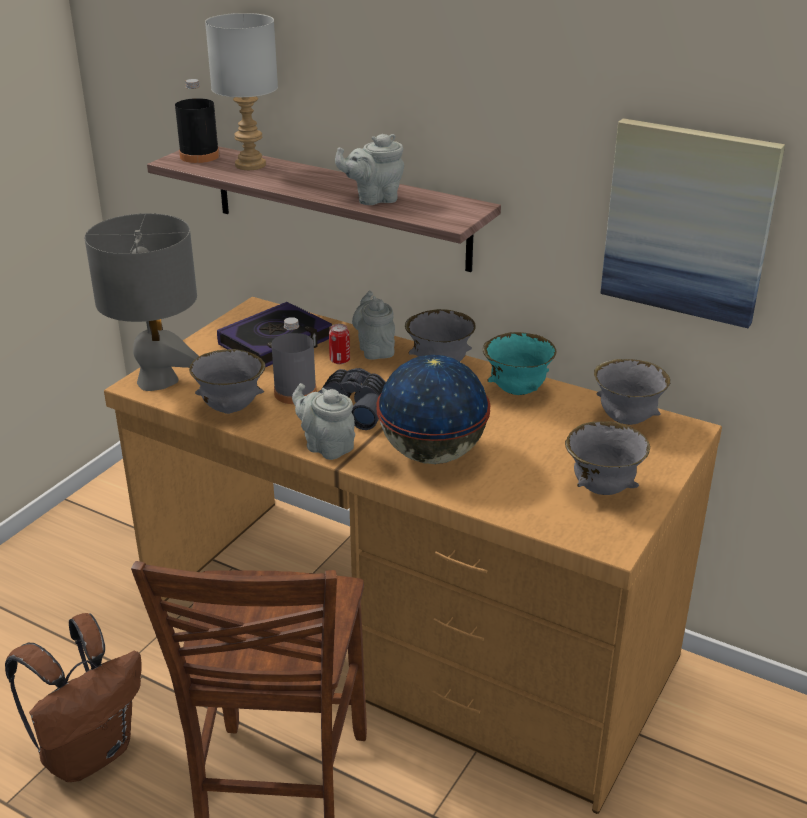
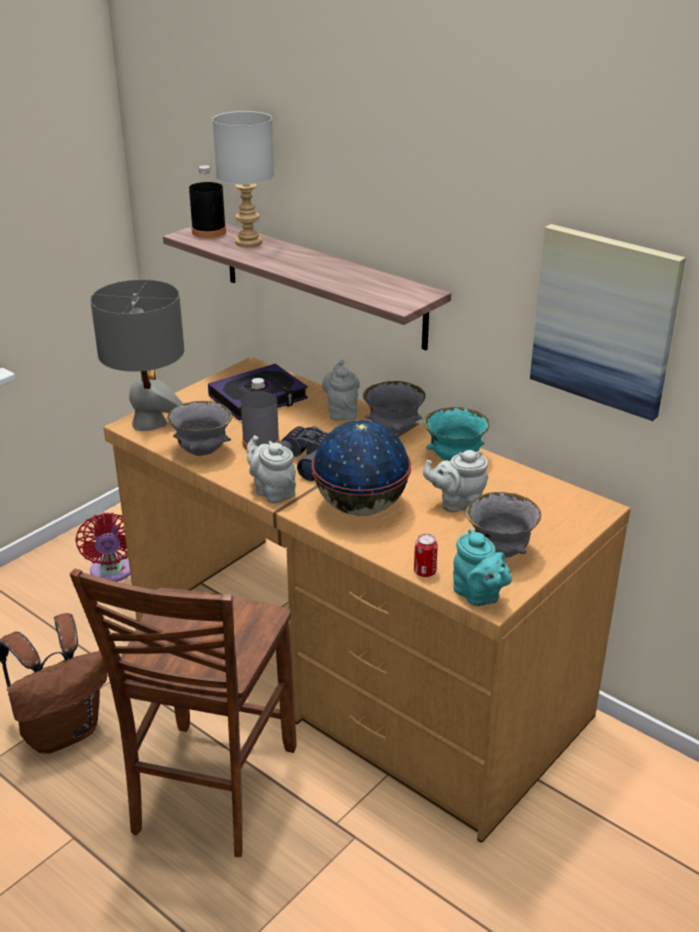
camera: 10 degrees right, 0 degrees up
can [329,324,350,364] -> can moved to [414,534,438,577]
grey teapot [335,134,404,205] -> grey teapot moved to [423,450,488,512]
grey bowl [594,359,670,425] -> none
none -> red fan [75,512,130,582]
none -> turquoise teapot [453,529,512,606]

